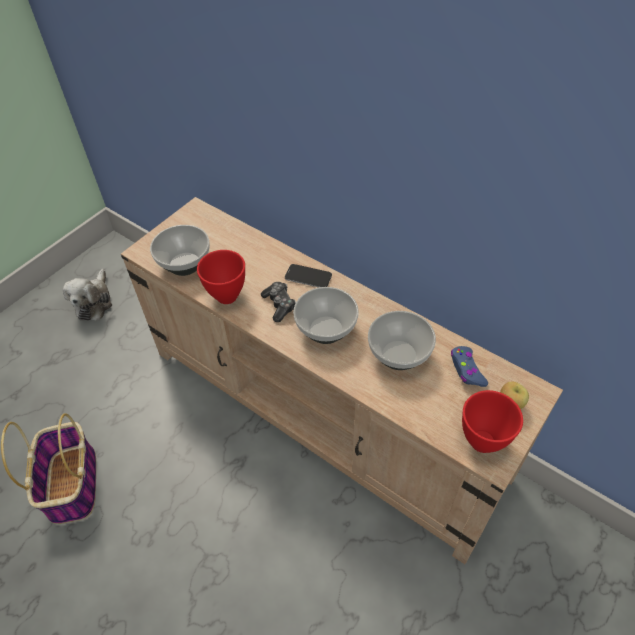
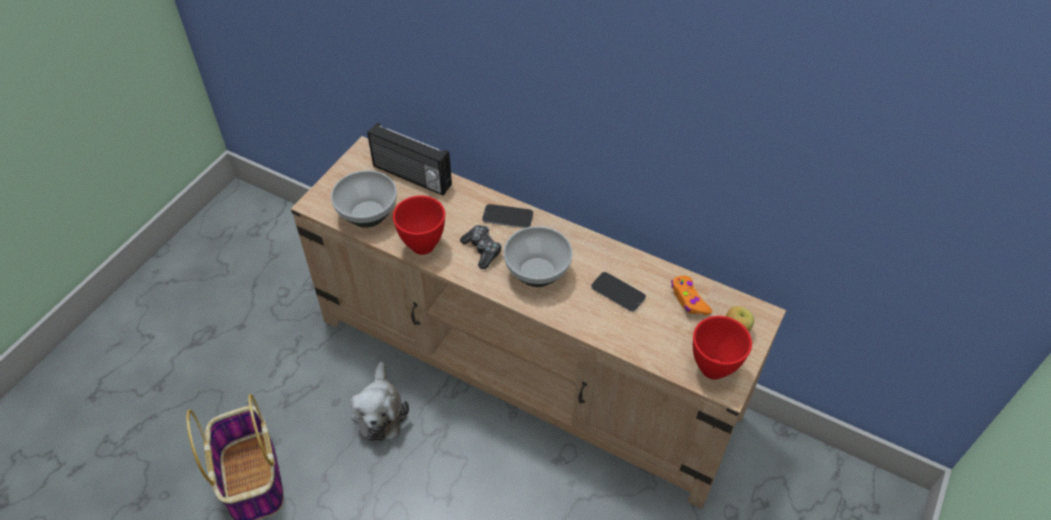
camera: 10 degrees left, 0 degrees up
plush toy [63,269,112,321] -> plush toy moved to [351,362,409,441]
bowl [368,311,436,370] -> phone [591,272,646,312]
blue game controller [451,346,488,387] -> orange game controller [671,276,712,315]
none -> radio [367,122,452,196]

